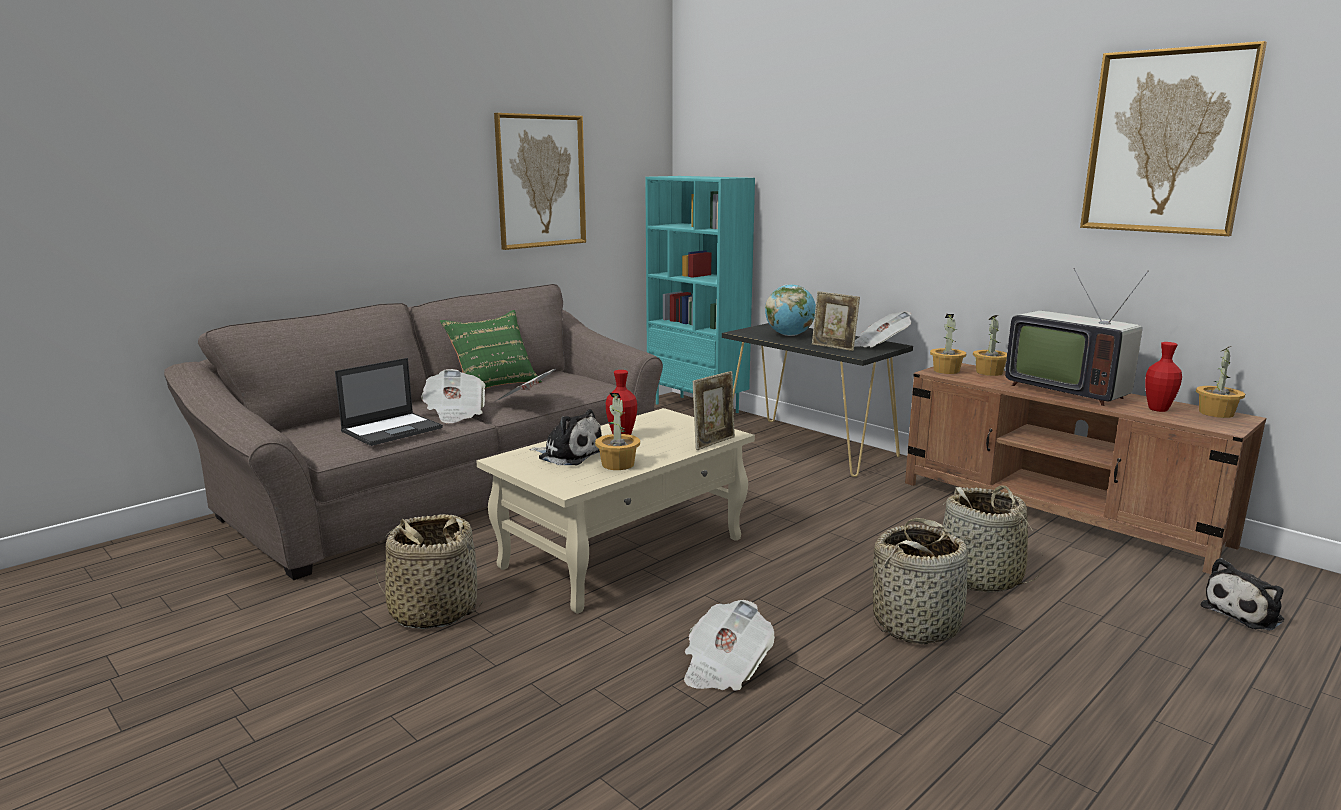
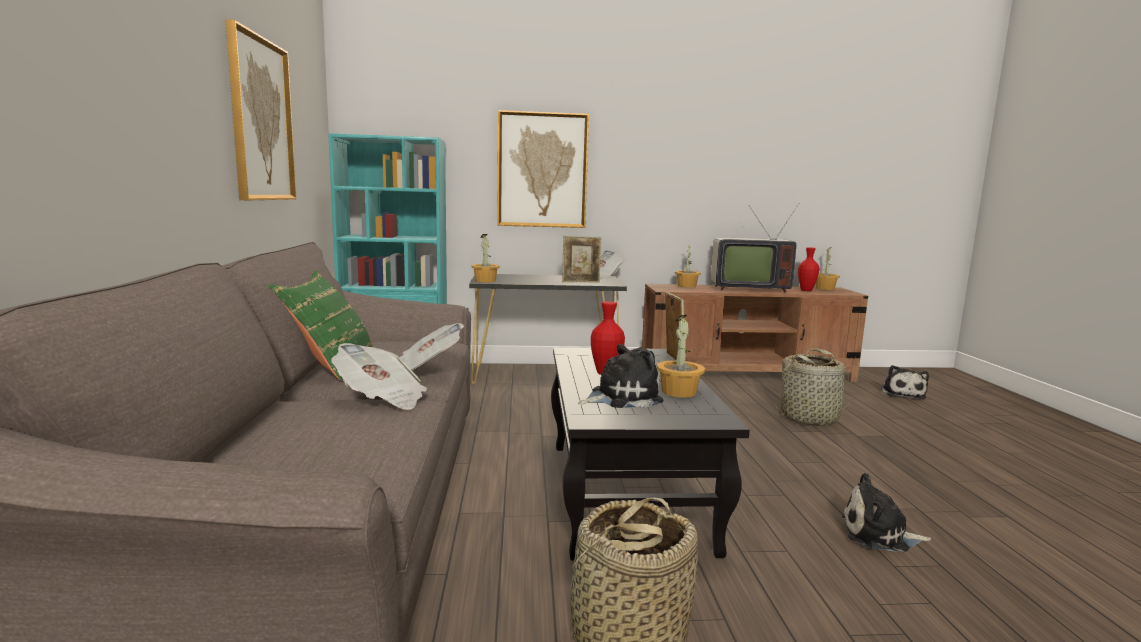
camera: 50 degrees left, 5 degrees down
laptop [335,358,443,446] -> none
beige coffee table [476,408,755,614] -> black coffee table [551,348,750,561]
newspaper [684,600,775,691] -> plush toy [842,473,931,552]
globe [765,284,816,336] -> none
basket [873,518,972,644] -> none
potted plant [930,314,966,374] -> potted plant moved to [471,234,500,282]
picture [1080,41,1267,236] -> picture moved to [497,110,589,228]

